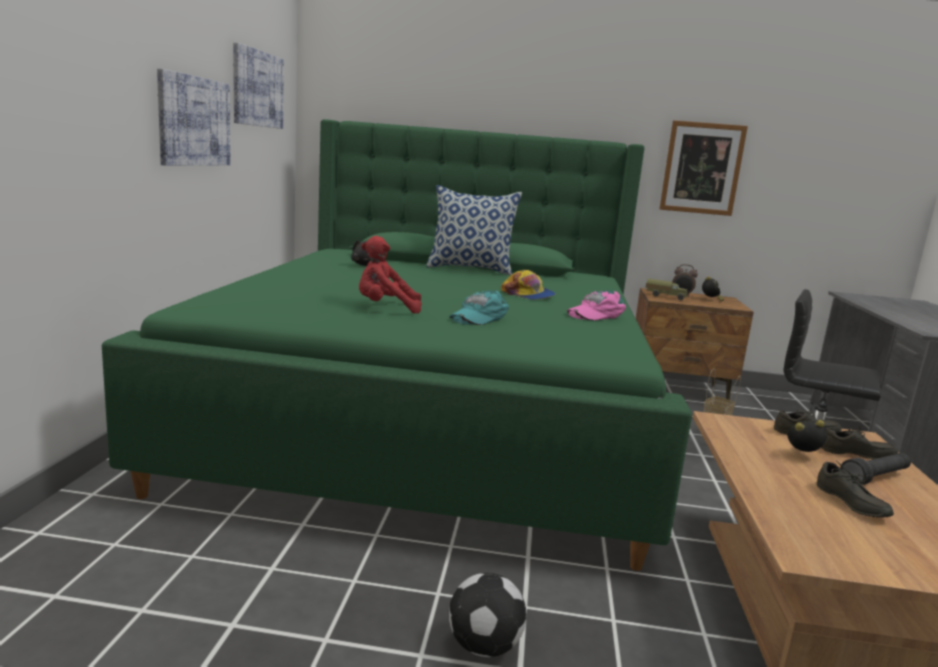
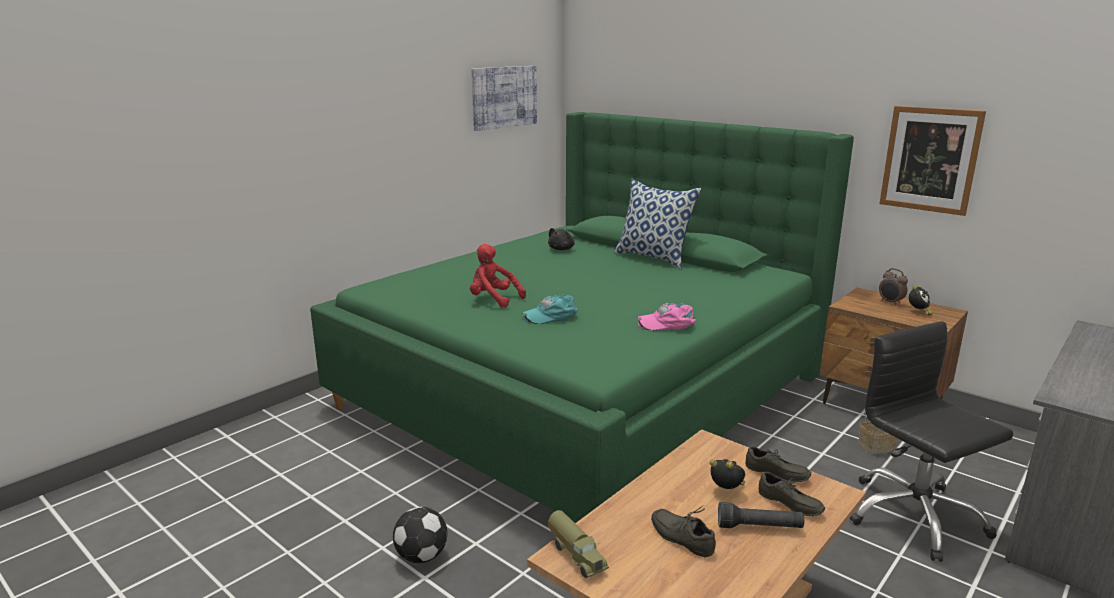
camera: 35 degrees right, 5 degrees up
picture [157,68,231,166] -> none
cap [501,270,556,300] -> none
toy truck [645,278,688,300] -> toy truck moved to [548,510,609,578]
grey shoe [817,461,894,518] -> grey shoe turned 120 degrees clockwise [651,505,716,557]

